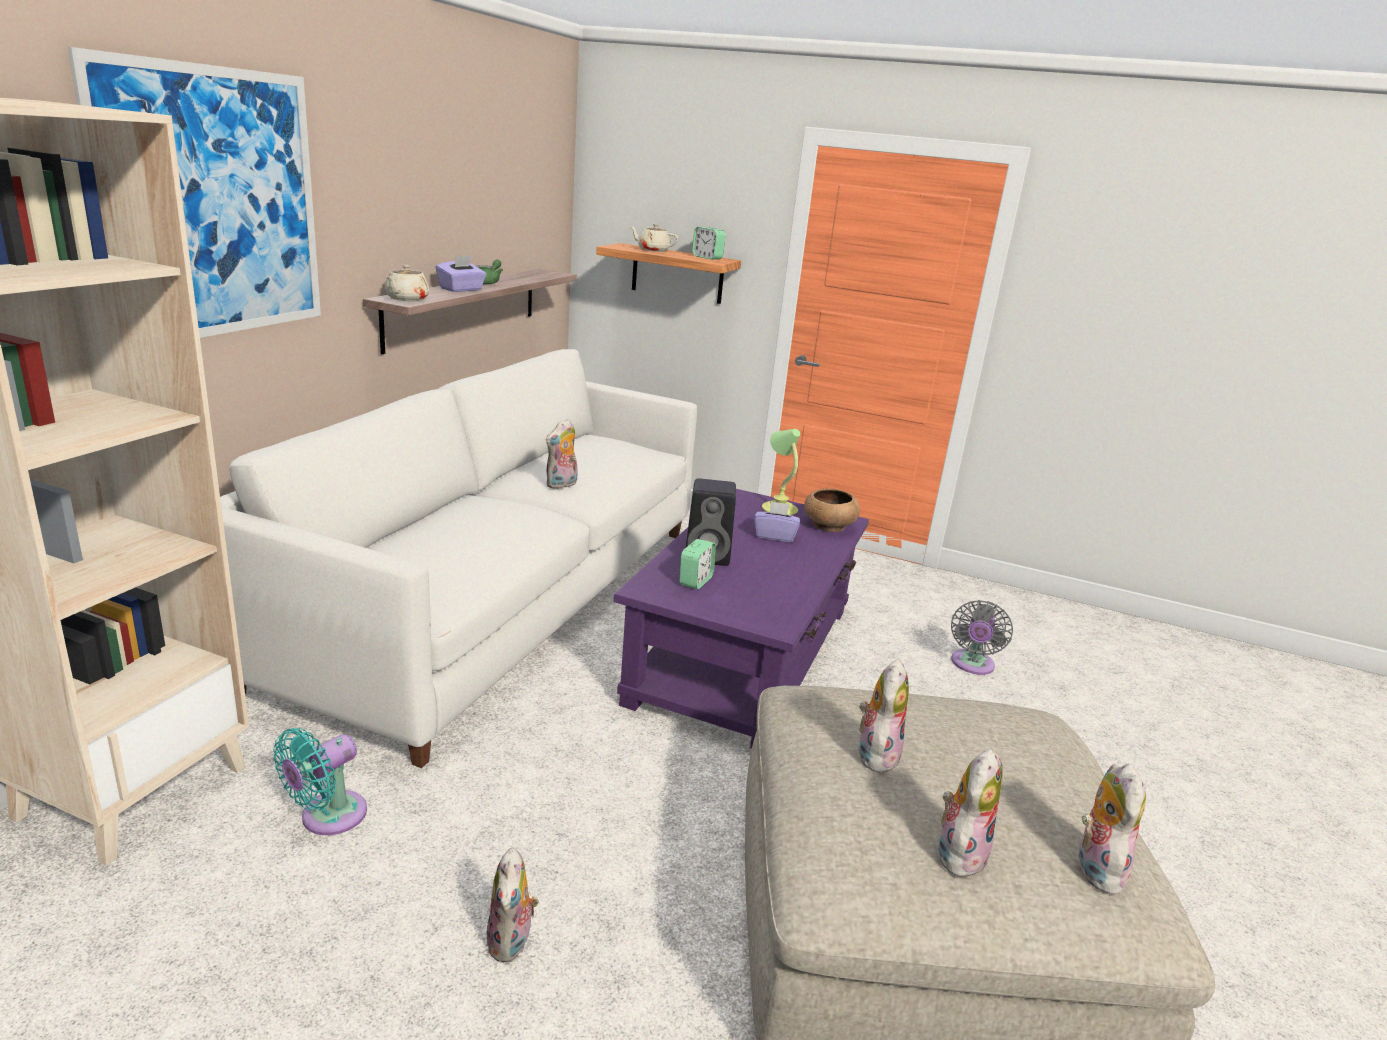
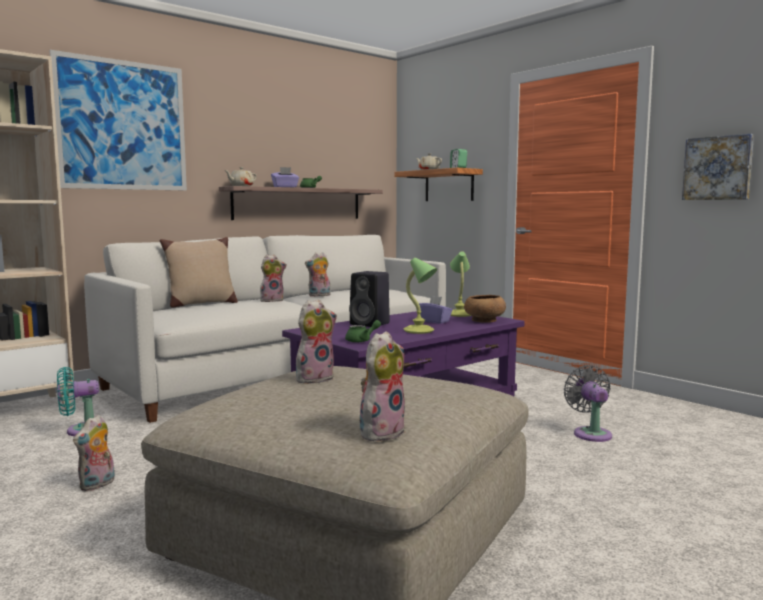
camera: 30 degrees right, 15 degrees down
alarm clock [680,539,716,589] -> none
plush toy [939,749,1003,877] -> plush toy moved to [260,255,287,302]
grey fan [951,600,1013,675] -> grey fan turned 120 degrees clockwise [564,365,612,442]
none -> beige pillow [160,237,238,308]
none -> green teapot [345,320,381,343]
none -> table lamp [404,258,437,334]
none -> picture [682,134,754,200]

